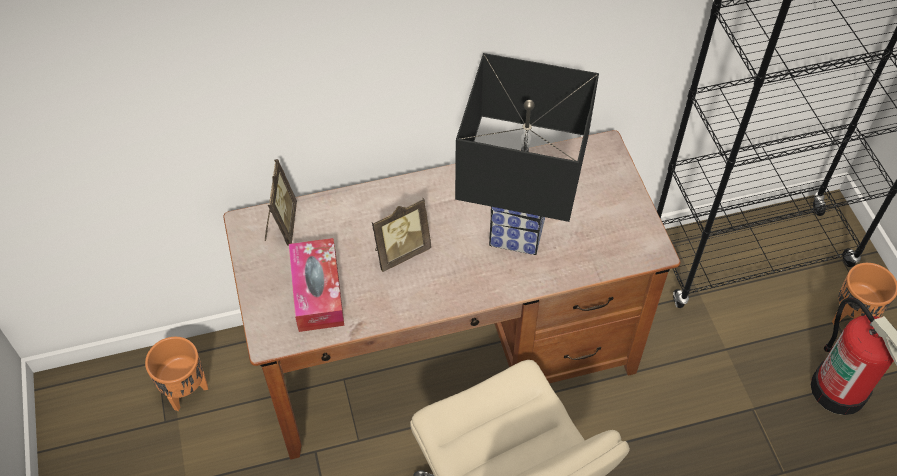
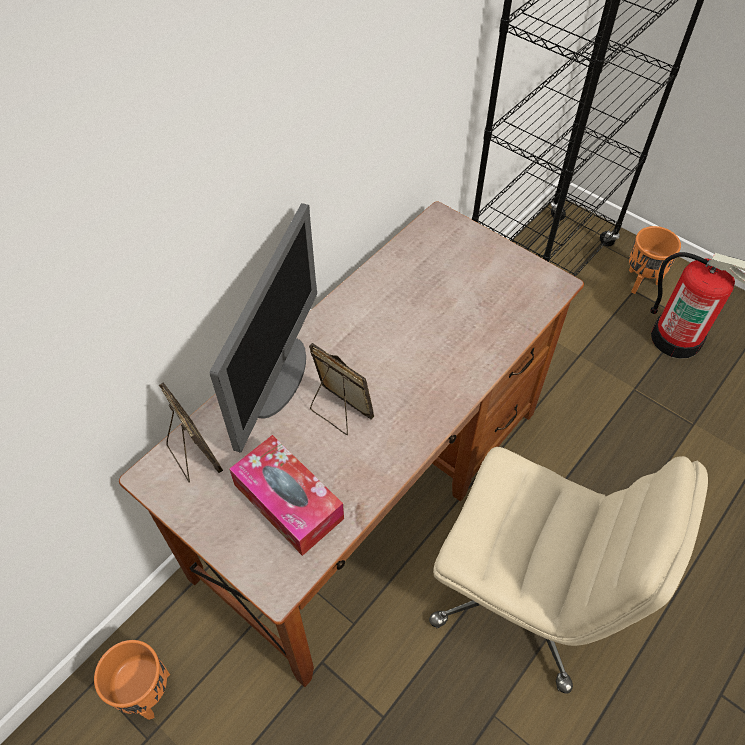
camera: 35 degrees left, 0 degrees up
picture frame [372,198,431,272] -> picture frame turned 75 degrees counterclockwise [309,343,374,435]
black table lamp [455,53,599,255] -> none
none -> monitor [210,203,317,453]

